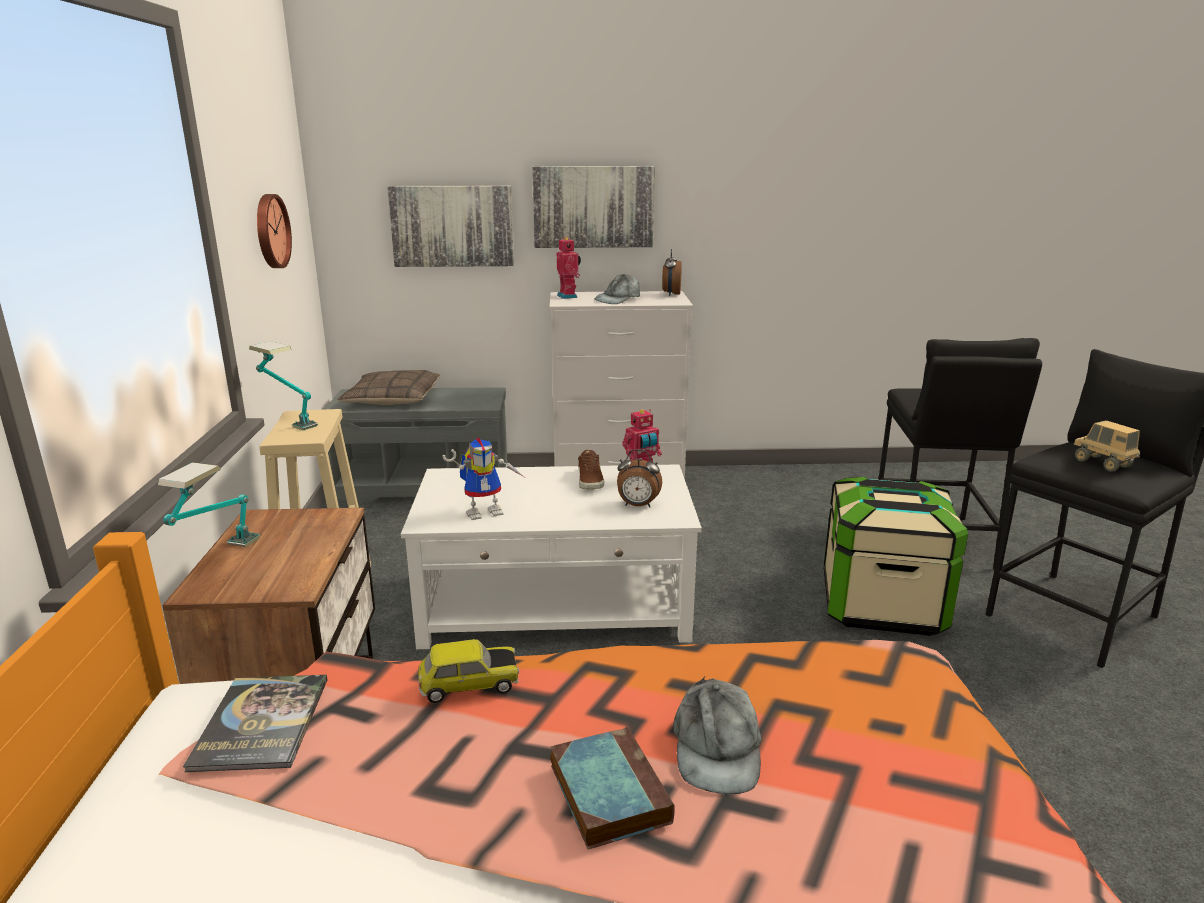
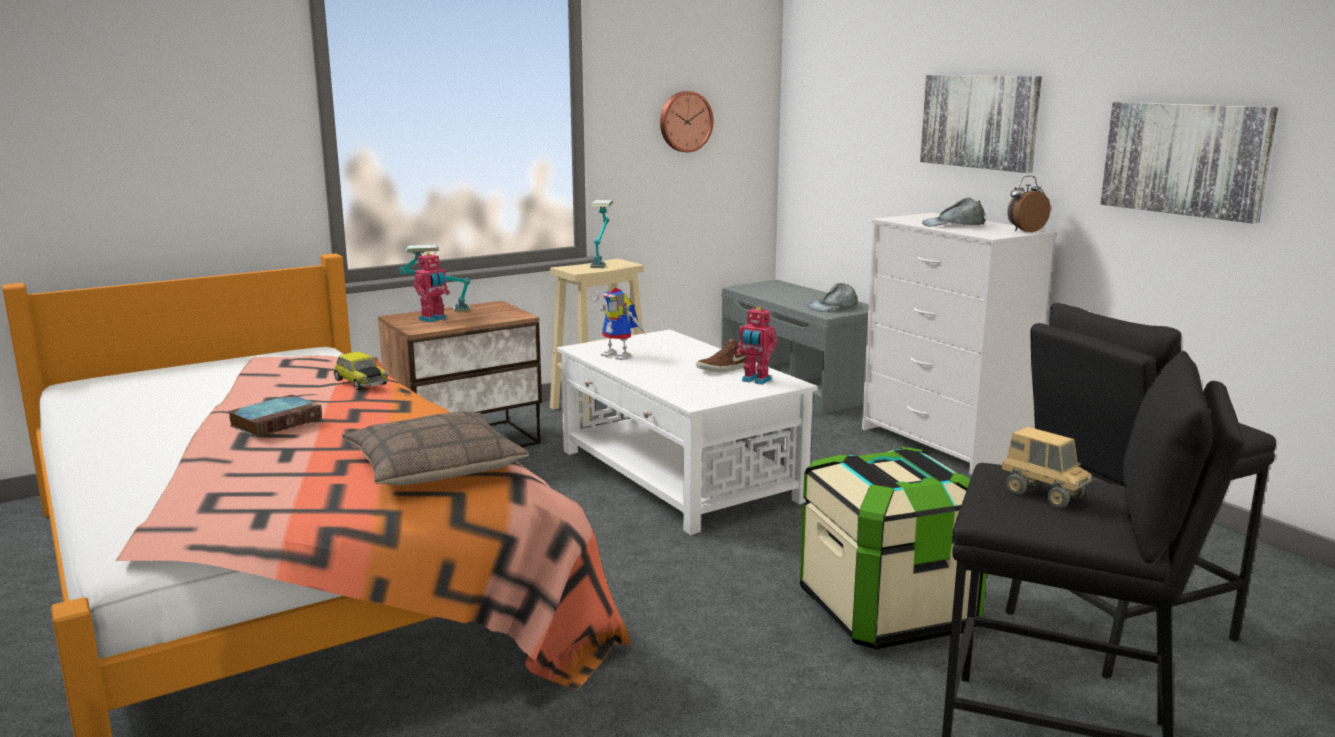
camera: 60 degrees right, 5 degrees down
book [183,675,327,772] -> none
pillow [337,370,440,405] -> pillow moved to [342,412,529,485]
picture [387,186,514,267] -> picture moved to [1101,102,1278,224]
toy robot [557,237,581,299] -> toy robot moved to [413,252,450,323]
alarm clock [617,449,662,507] -> none
grey cap [673,677,762,794] -> grey cap moved to [807,283,858,312]
toy truck [1073,420,1140,472] -> toy truck turned 105 degrees clockwise [1001,427,1092,508]

